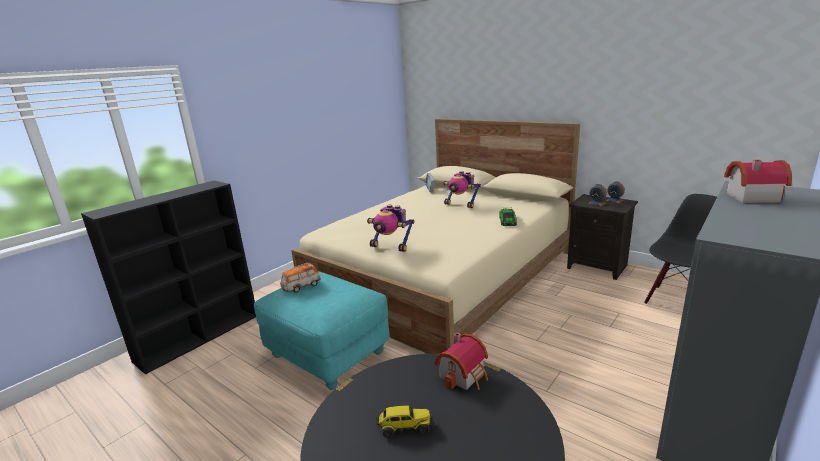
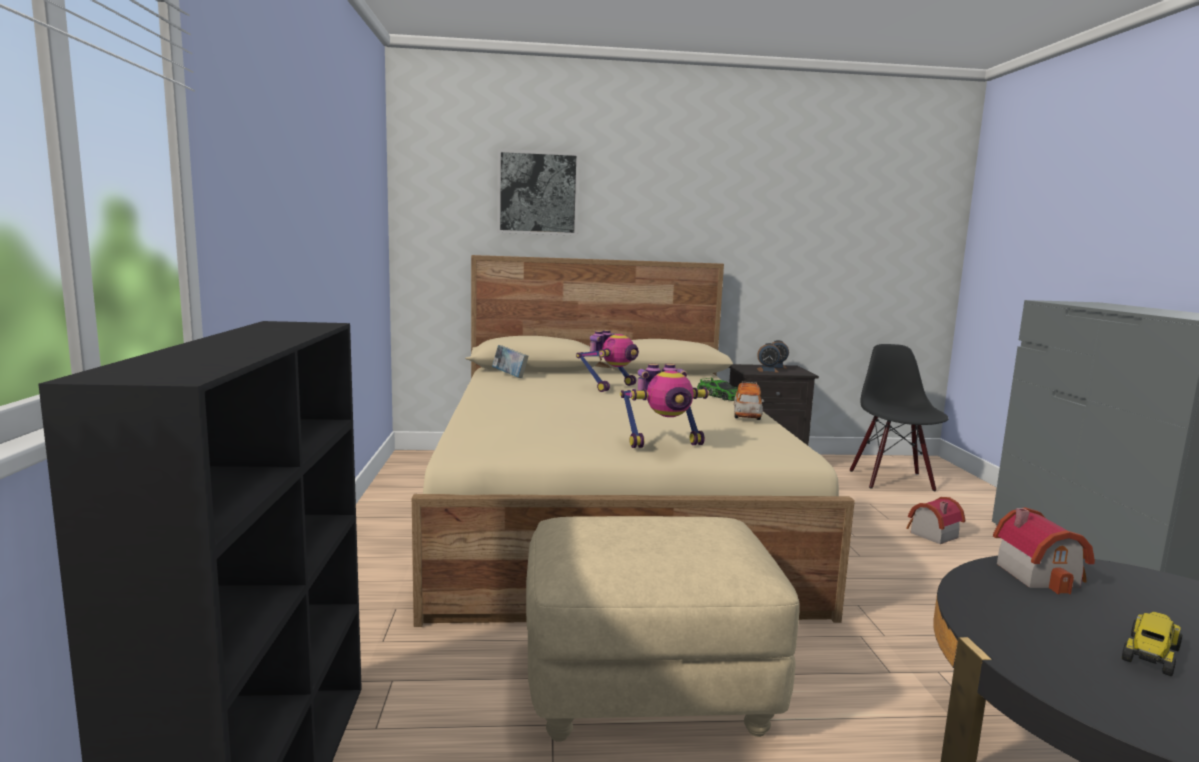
camera: 45 degrees left, 10 degrees down
turquoise ottoman [254,271,390,390] -> beige ottoman [526,516,800,742]
toy car [280,263,321,293] -> toy car moved to [734,382,764,420]
toy robot [443,171,481,208] -> toy robot turned 45 degrees counterclockwise [576,330,639,392]
toy house [724,160,792,203] -> toy house moved to [906,497,965,544]
none -> picture [497,149,580,236]

